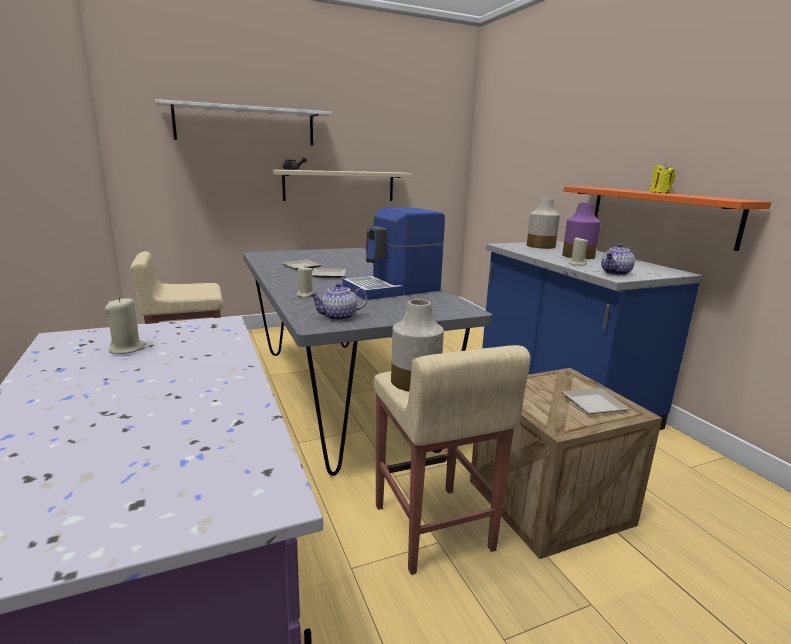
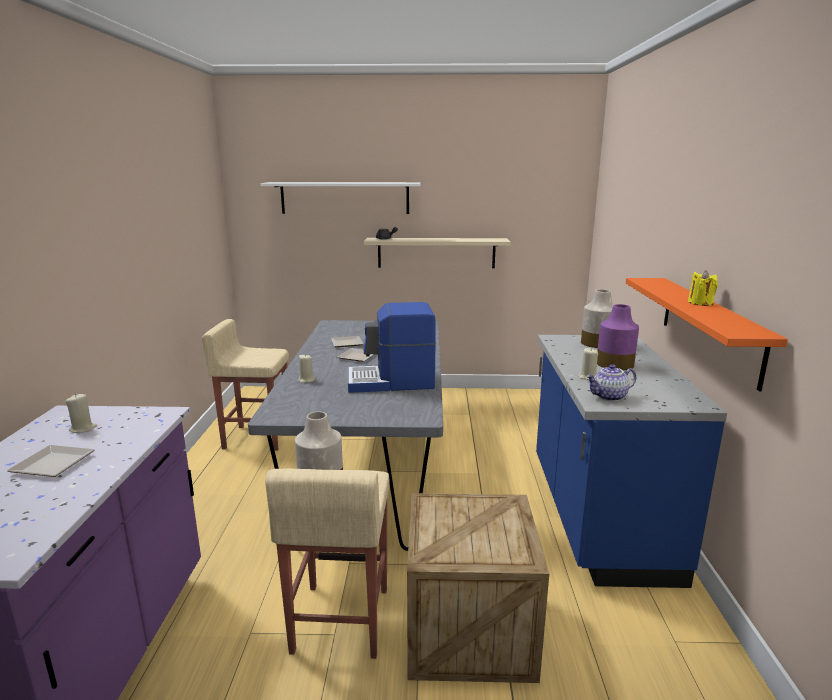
camera: 25 degrees right, 0 degrees up
teapot [309,283,368,321] -> none
plate [562,388,631,414] -> plate moved to [7,445,95,477]

